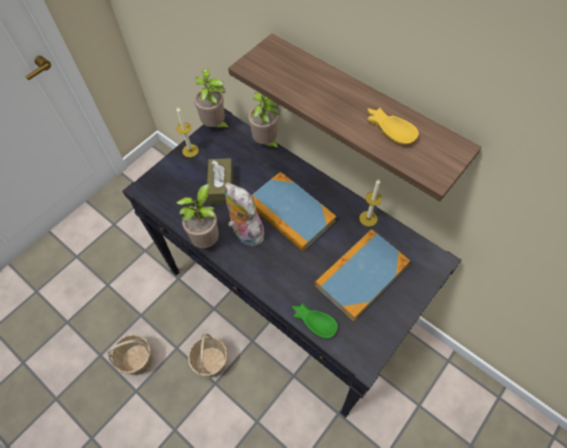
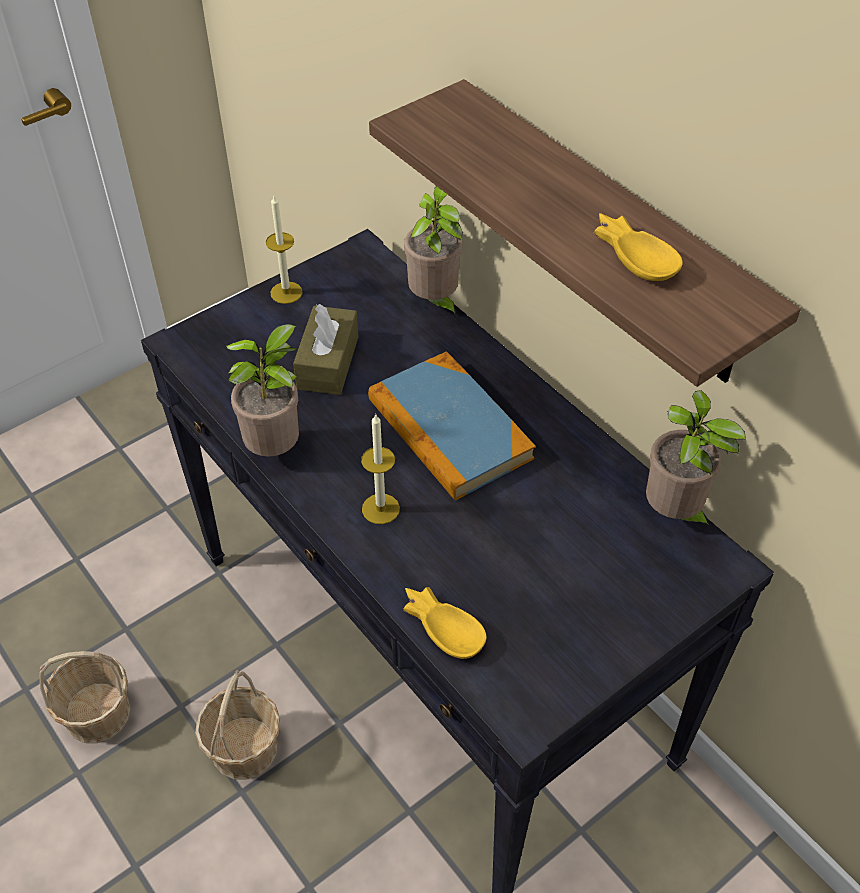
camera: 10 degrees right, 10 degrees down
potted plant [194,69,230,130] -> potted plant moved to [646,390,746,532]
plush toy [225,183,264,246] -> none
green bowl [292,303,338,338] -> yellow bowl [403,587,486,659]
book [314,229,410,321] -> none
candle [359,179,382,227] -> candle moved to [361,413,400,524]

